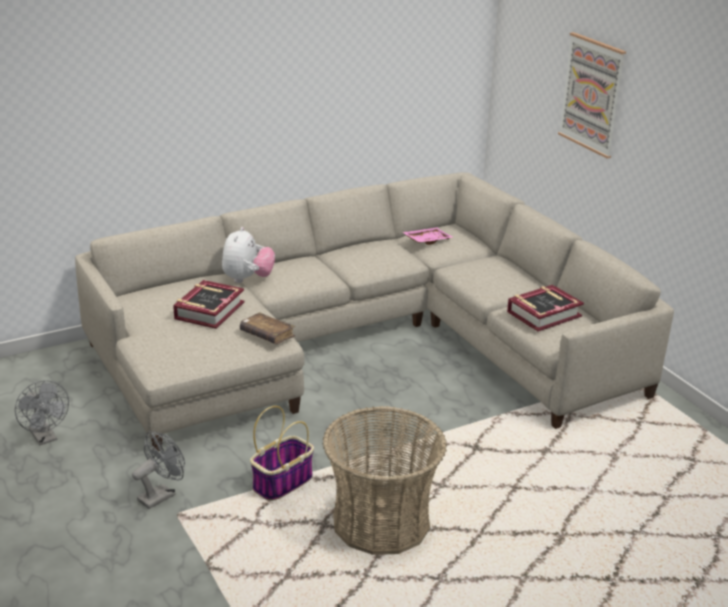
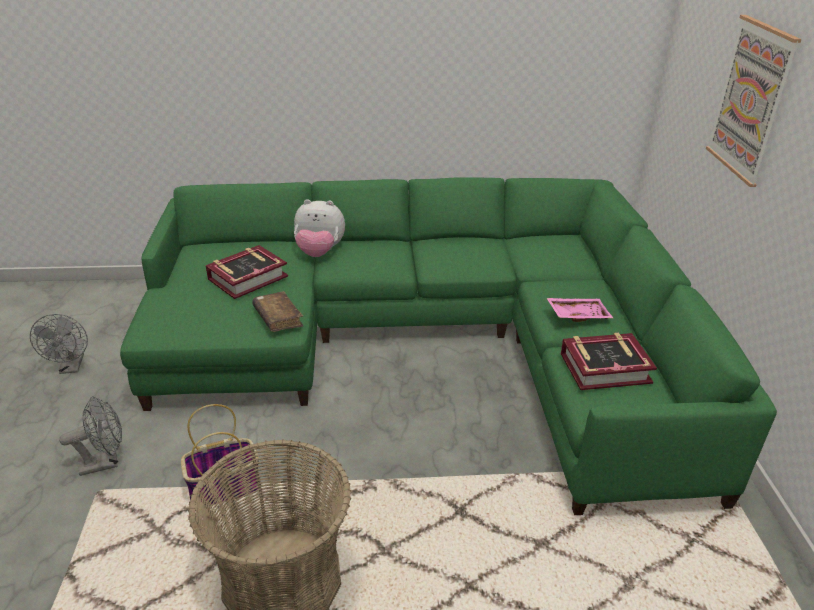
camera: 25 degrees right, 5 degrees up
beige sofa [75,172,674,451] -> green sofa [120,177,777,515]
plush toy [222,227,275,283] -> plush toy turned 60 degrees clockwise [294,199,345,257]
pink tray [402,227,454,245] -> pink tray moved to [547,298,613,322]

